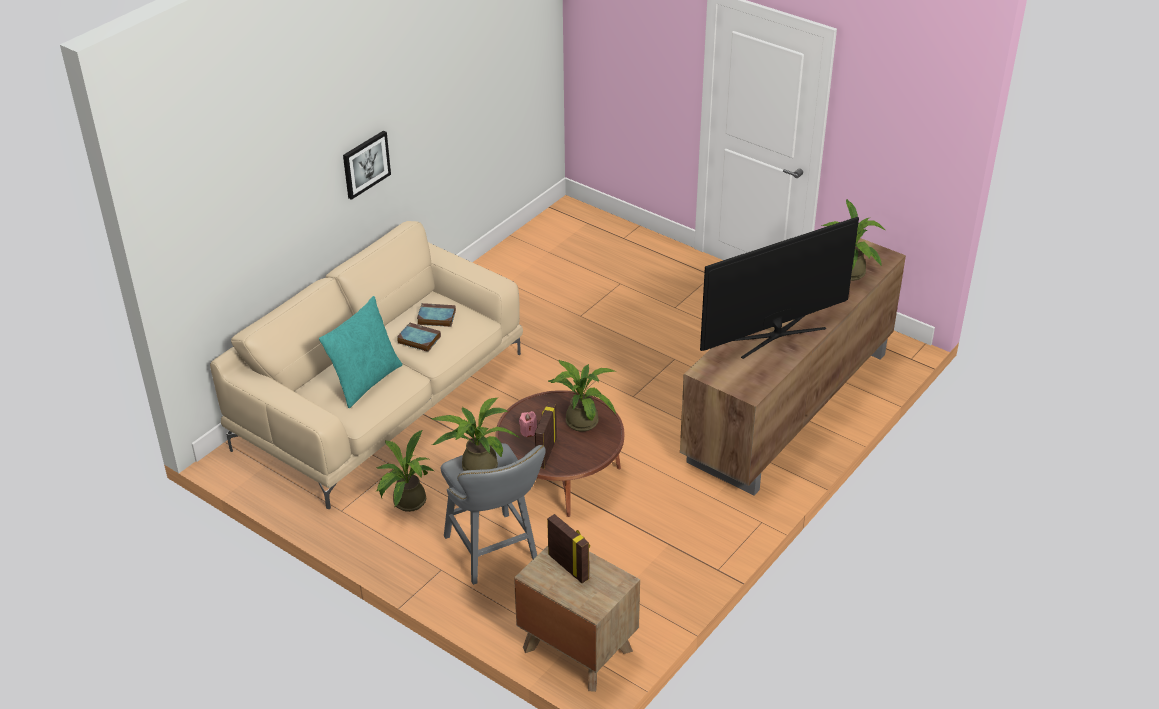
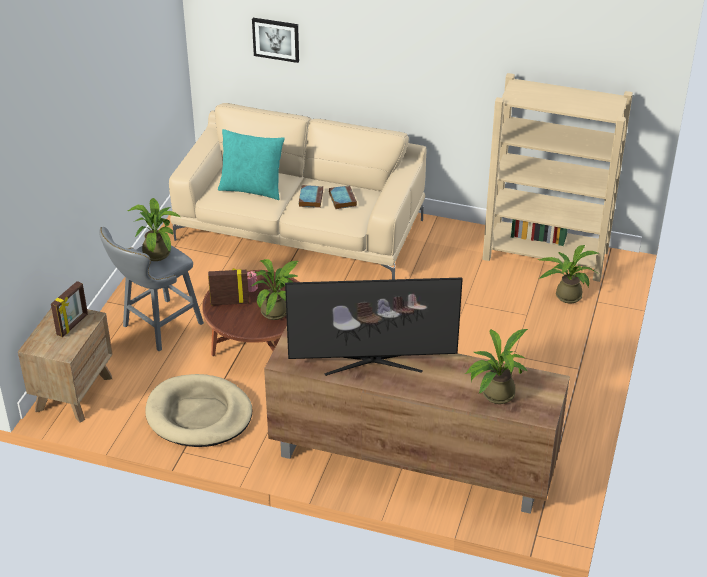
camera: 70 degrees right, 0 degrees up
picture [343,131,391,200] -> picture moved to [252,18,299,63]
potted plant [376,430,434,512] -> potted plant moved to [537,245,600,303]
television [700,217,859,359] -> television turned 135 degrees clockwise [285,277,463,376]
none -> beige dog bed [145,374,252,447]
none -> beige bookcase [483,73,633,282]

